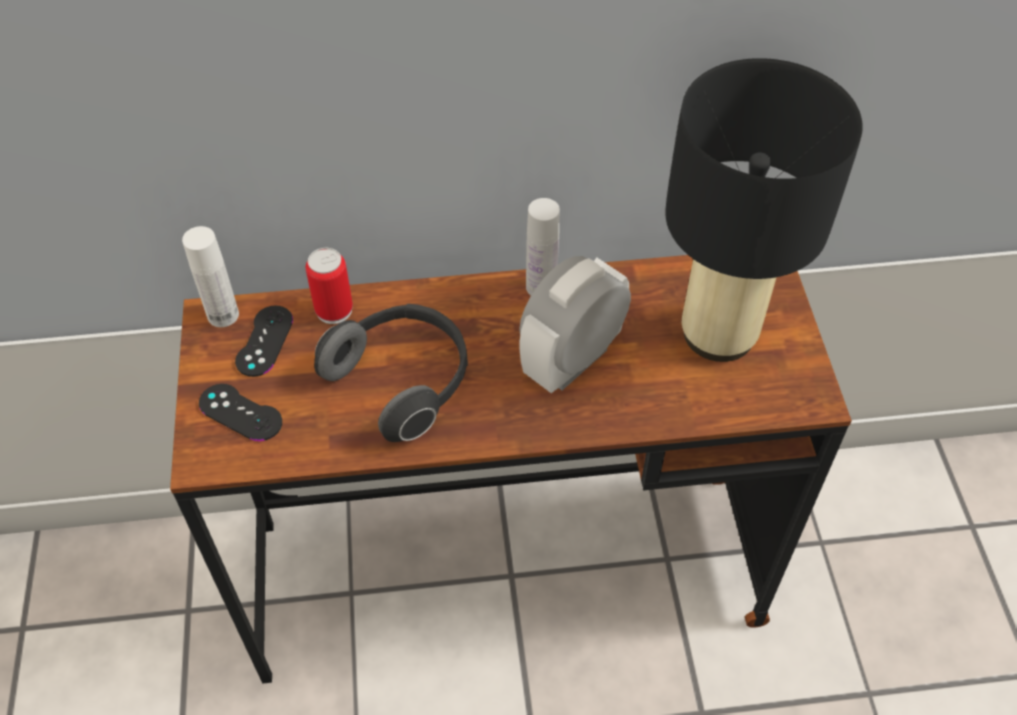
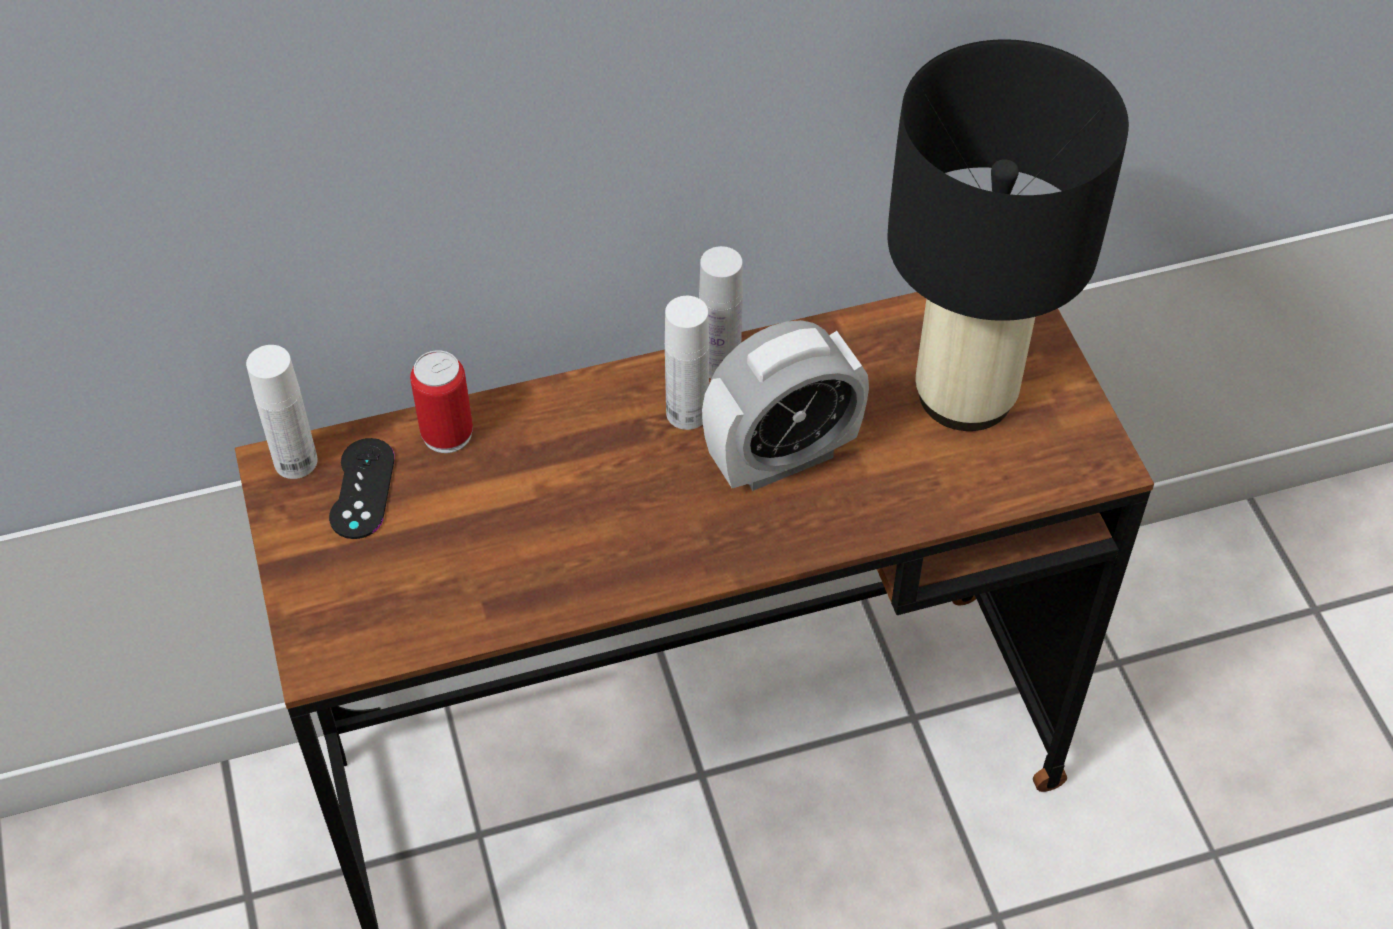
camera: 10 degrees left, 0 degrees up
black game controller [199,384,282,441] -> none
headphones [314,304,468,442] -> none
alarm clock [519,256,631,393] -> alarm clock turned 150 degrees counterclockwise [702,320,869,491]
none -> white bottle [665,296,709,430]

